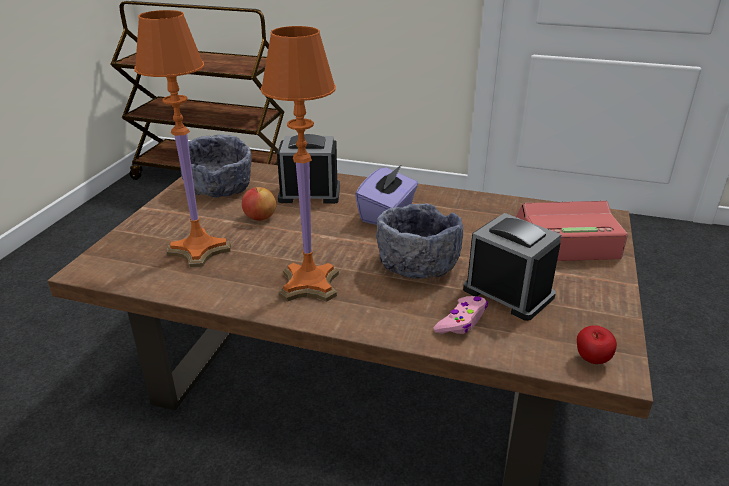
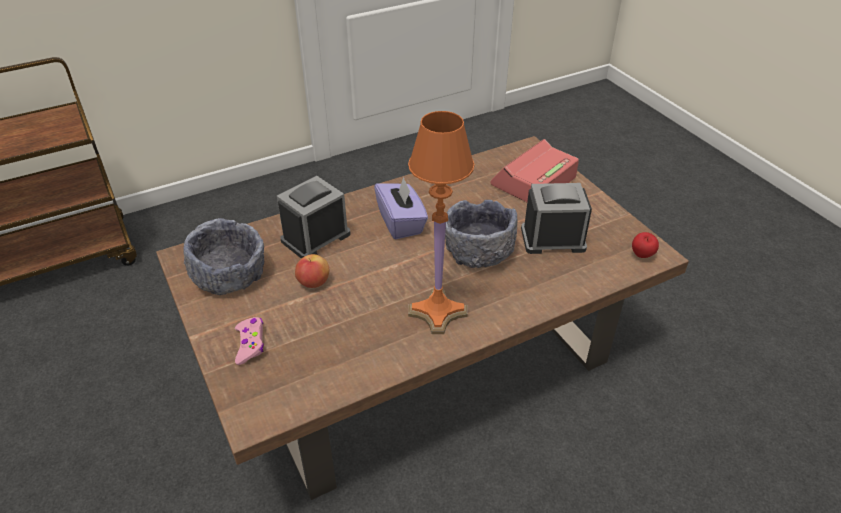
camera: 45 degrees left, 10 degrees up
orange table lamp [134,10,231,268] -> none
pink game controller [433,296,488,334] -> pink game controller moved to [235,317,264,365]

